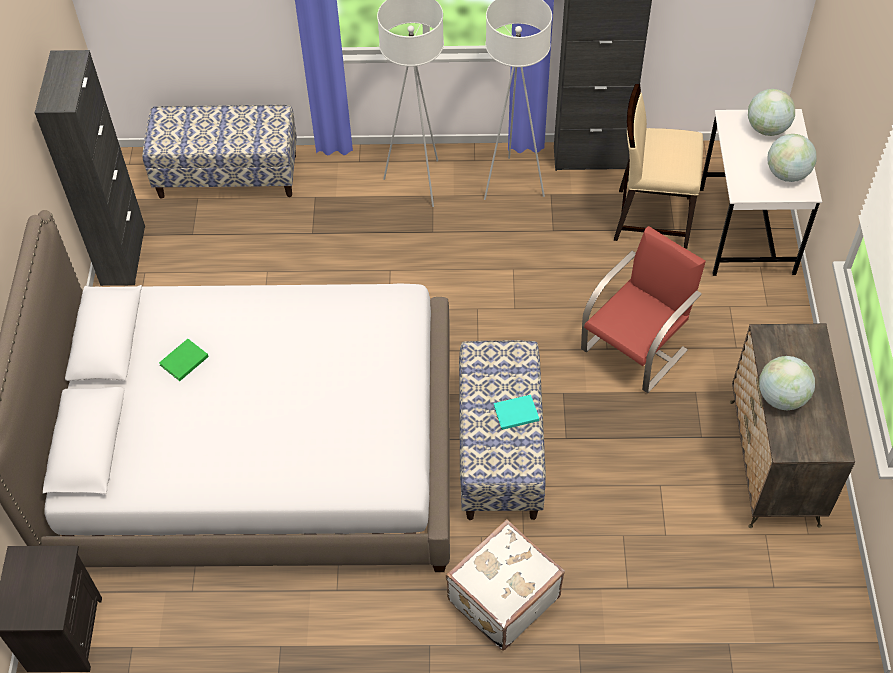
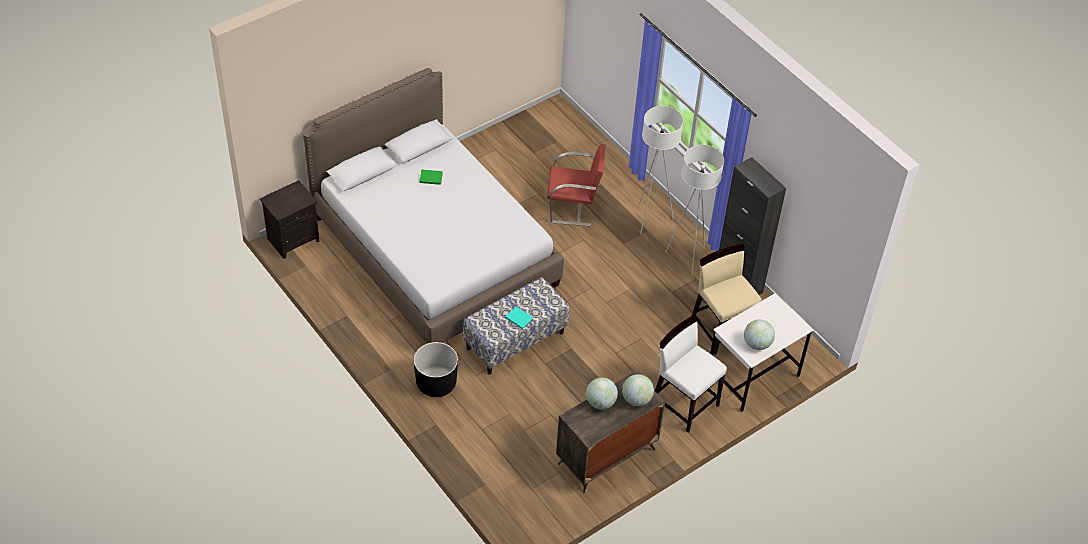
camera: 50 degrees right, 5 degrees down
black cabinet [35,50,145,286] -> none
bench [142,105,297,199] -> none
white suitcase [446,519,565,651] -> black planter [414,342,458,397]
red chair [581,226,706,393] -> red chair moved to [547,144,606,227]
globe [748,89,795,136] -> globe moved to [622,374,654,406]
none -> white chair [655,315,727,432]

